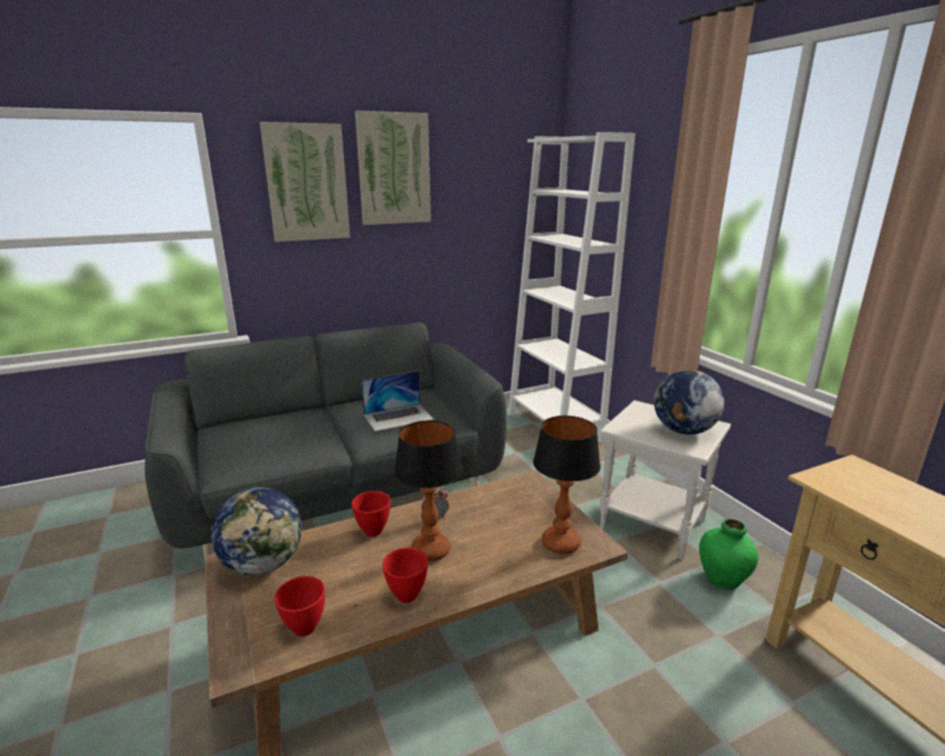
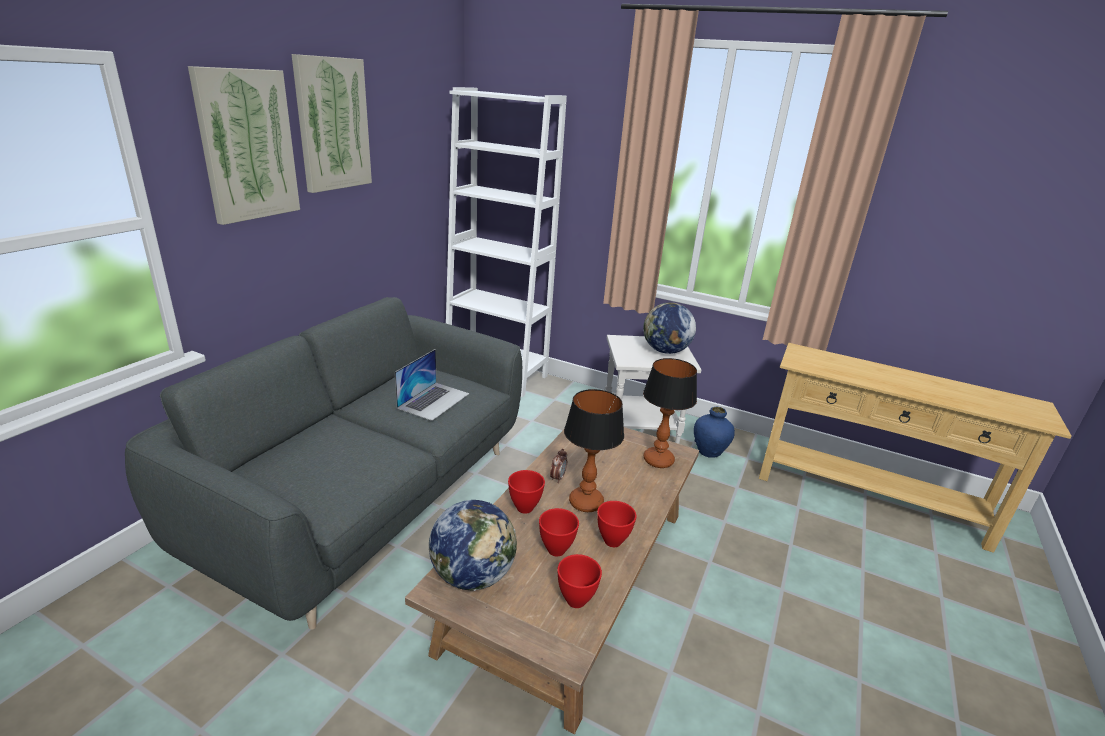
camera: 40 degrees left, 5 degrees up
green vase [699,519,759,590] -> blue vase [694,406,735,458]
none -> red bowl [539,508,579,556]

